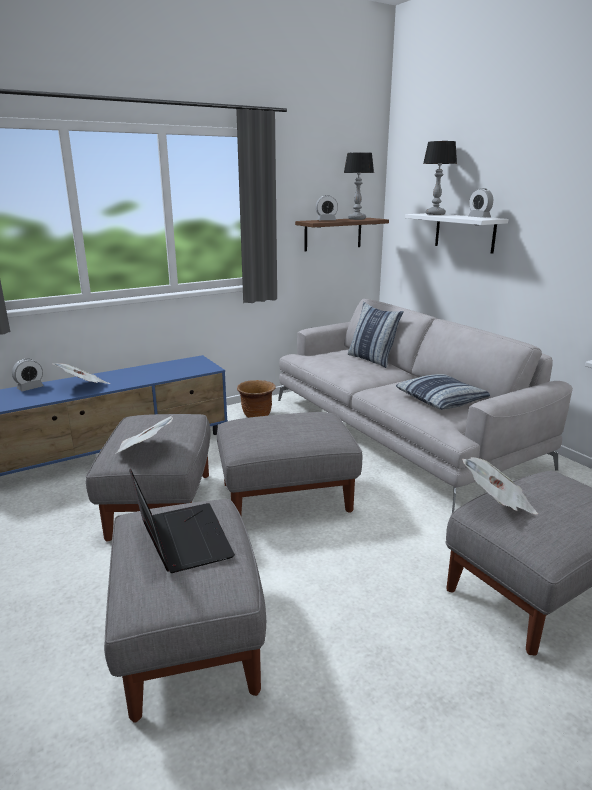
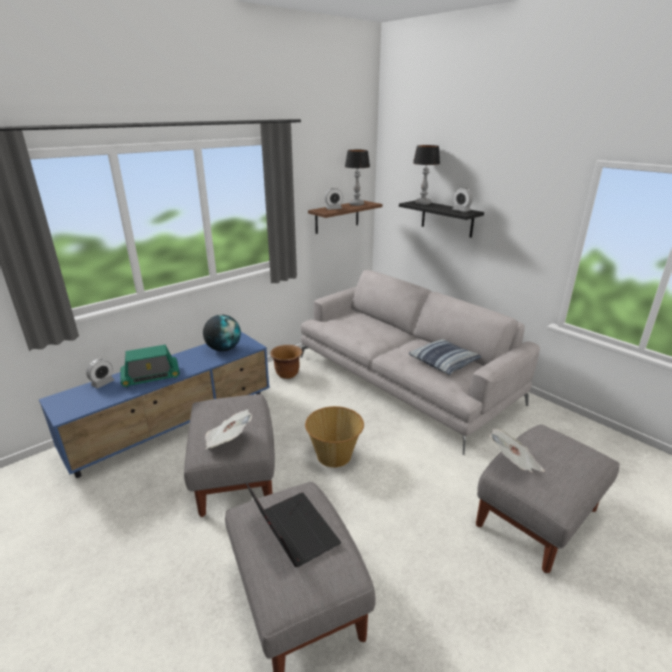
camera: 10 degrees left, 5 degrees up
newspaper [52,363,111,384] -> radio [121,345,180,388]
grey ottoman [217,412,362,515] -> basket [305,406,364,467]
pillow [348,302,404,368] -> none
white shelf [405,213,509,254] -> black shelf [399,201,484,238]
none -> globe [203,315,241,352]

